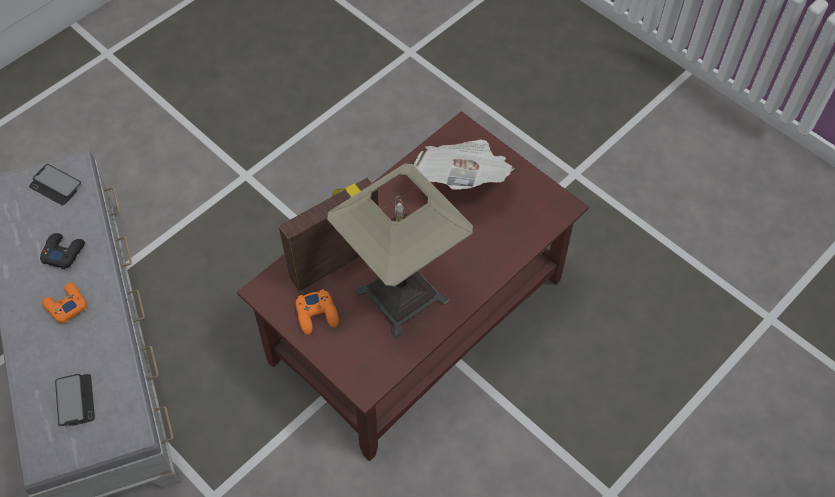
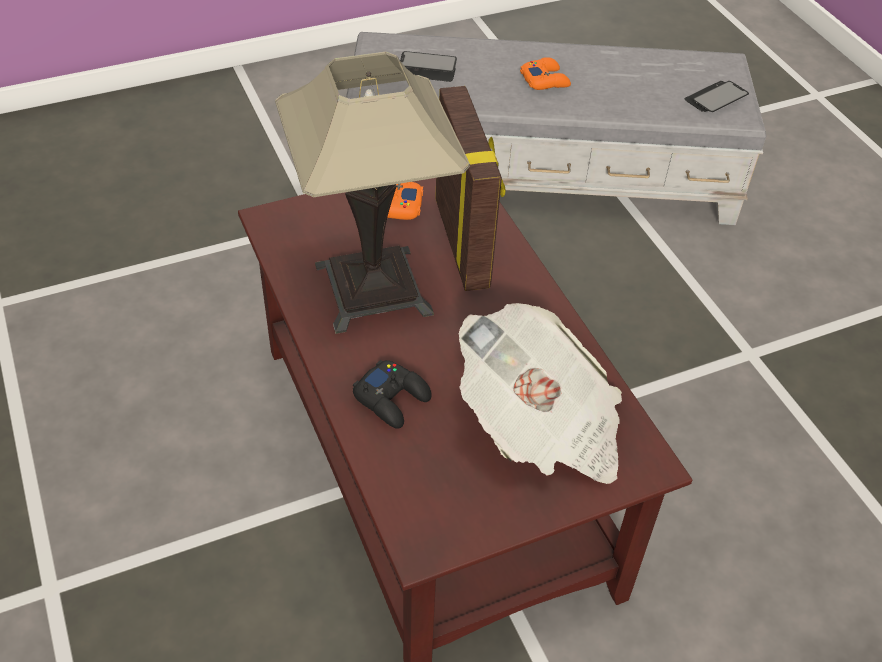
camera: 110 degrees right, 10 degrees down
black game controller [40,233,85,269] -> black game controller moved to [353,360,432,429]

